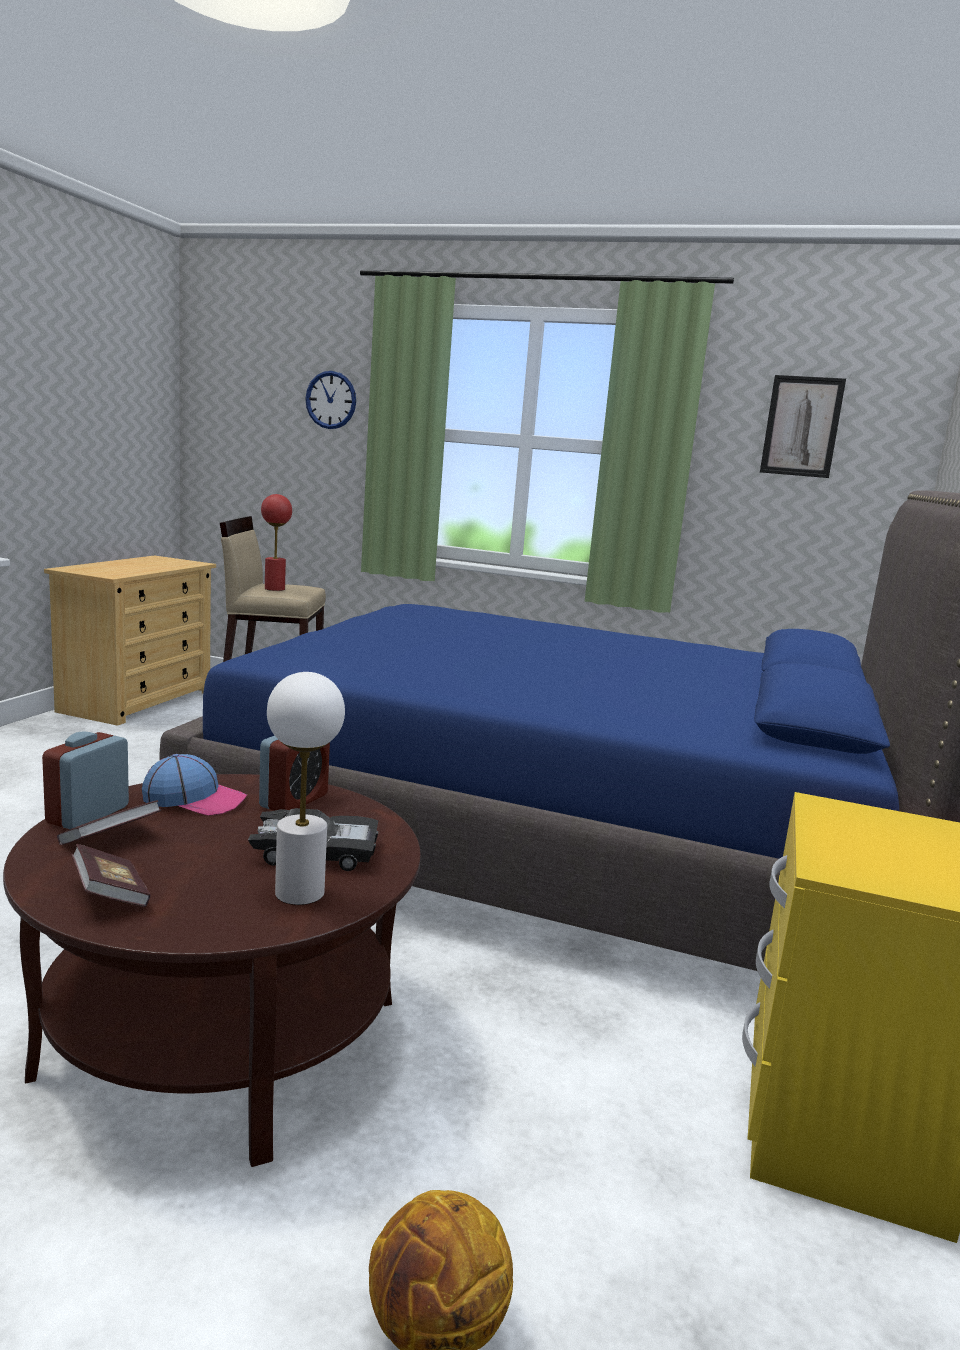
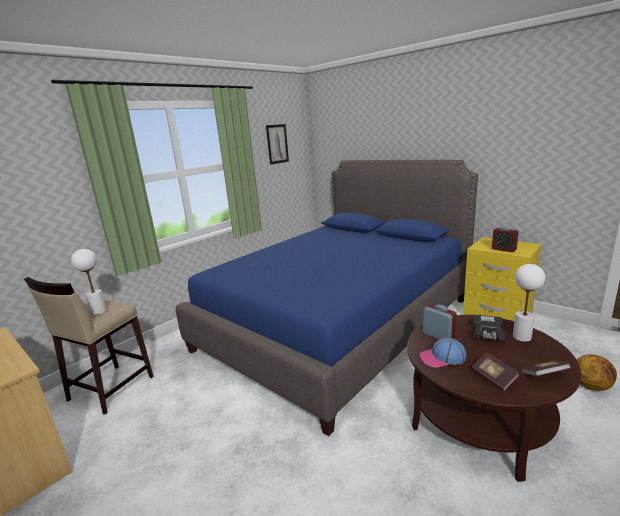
camera: 65 degrees left, 5 degrees up
alarm clock [42,731,129,829] -> alarm clock moved to [492,227,519,252]
cap [142,754,247,816] -> cap turned 120 degrees counterclockwise [419,338,466,368]
red table lamp [261,494,292,591] -> white table lamp [71,249,107,315]
wall clock [305,371,356,429] -> none

